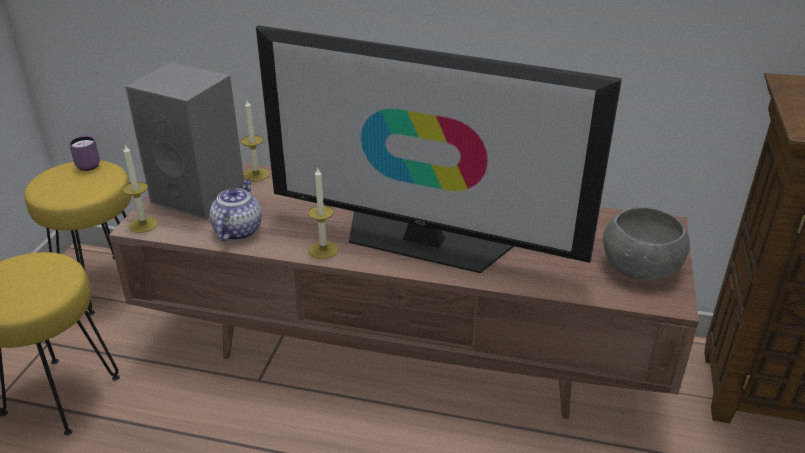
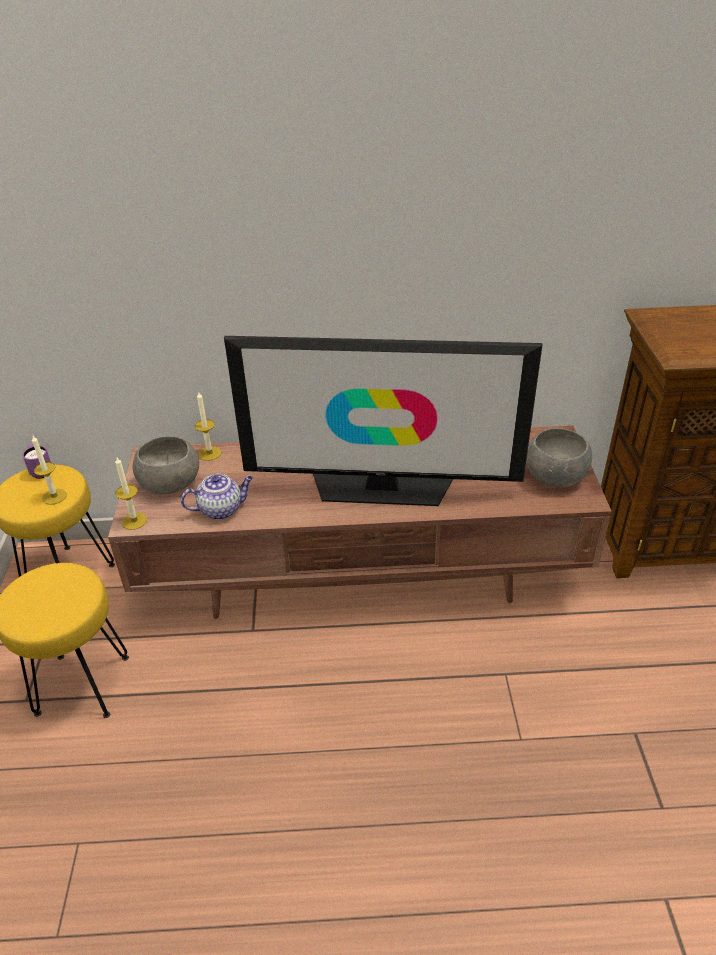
camera: 15 degrees left, 5 degrees up
grey speaker [125,62,244,220] -> grey bowl [132,436,199,494]
teapot [209,179,262,241] -> teapot turned 75 degrees clockwise [181,474,253,520]
candle [308,168,338,259] -> candle moved to [32,436,67,505]

